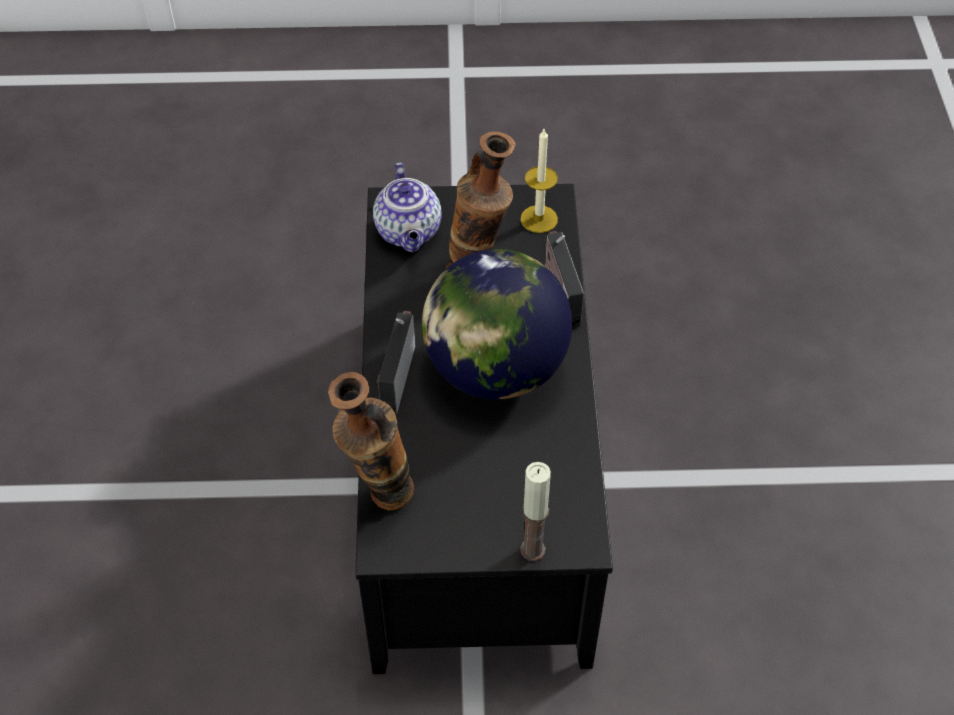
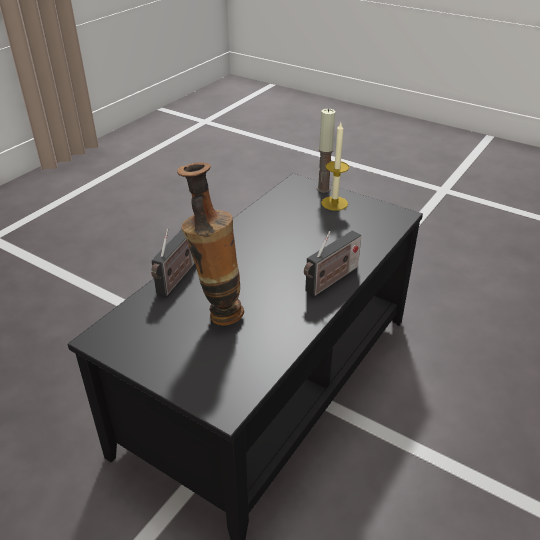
camera: 145 degrees left, 15 degrees down
vase [328,372,414,510] -> none
teapot [373,163,442,252] -> none
globe [422,249,572,400] -> none
candle [520,129,558,233] -> candle moved to [321,123,349,211]

